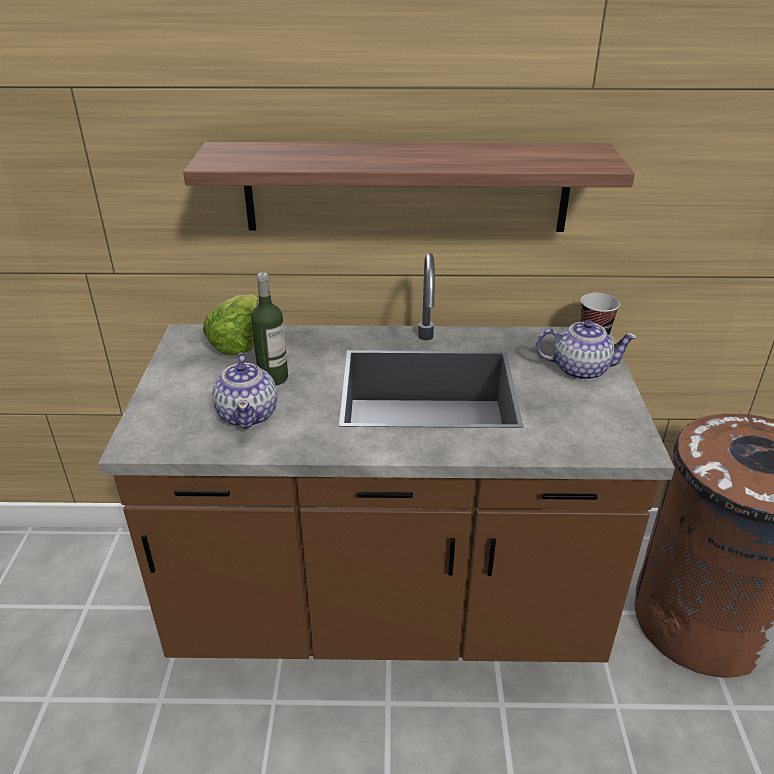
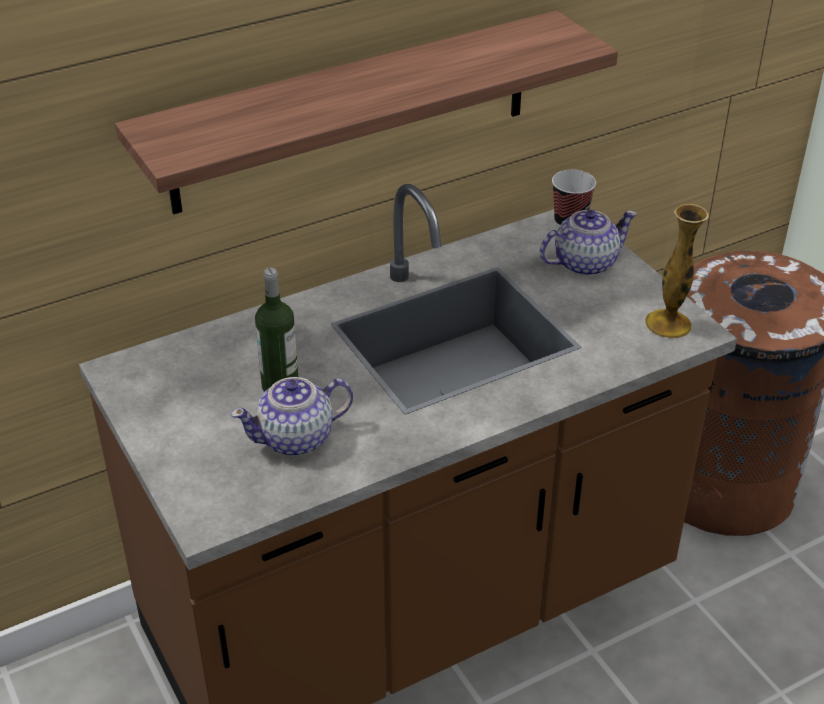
camera: 30 degrees left, 5 degrees up
lettuce [203,294,258,355] -> none
teapot [212,353,278,429] -> teapot turned 105 degrees clockwise [230,377,353,456]
none -> vase [644,204,709,338]

